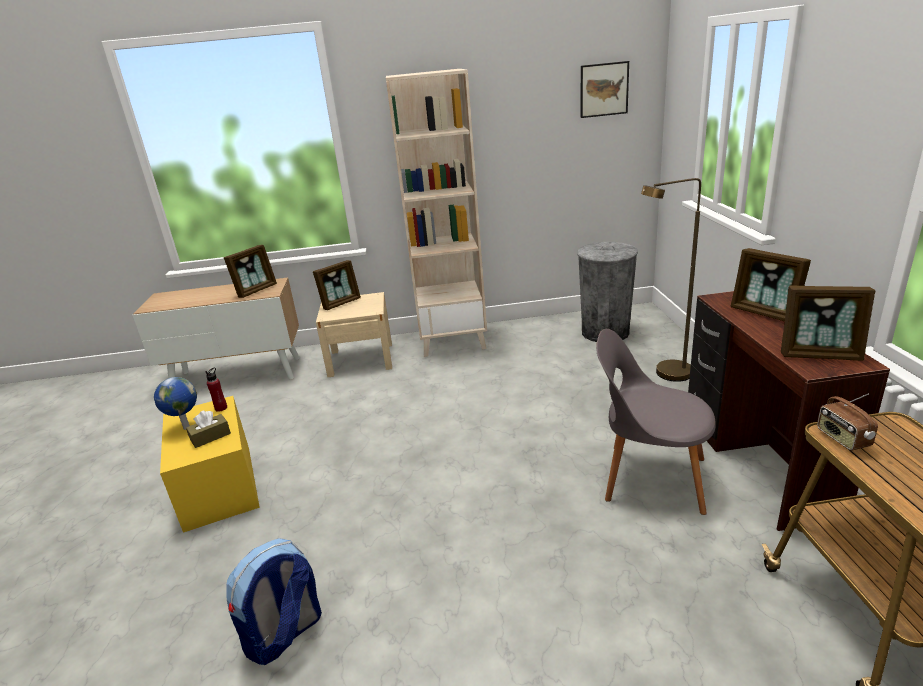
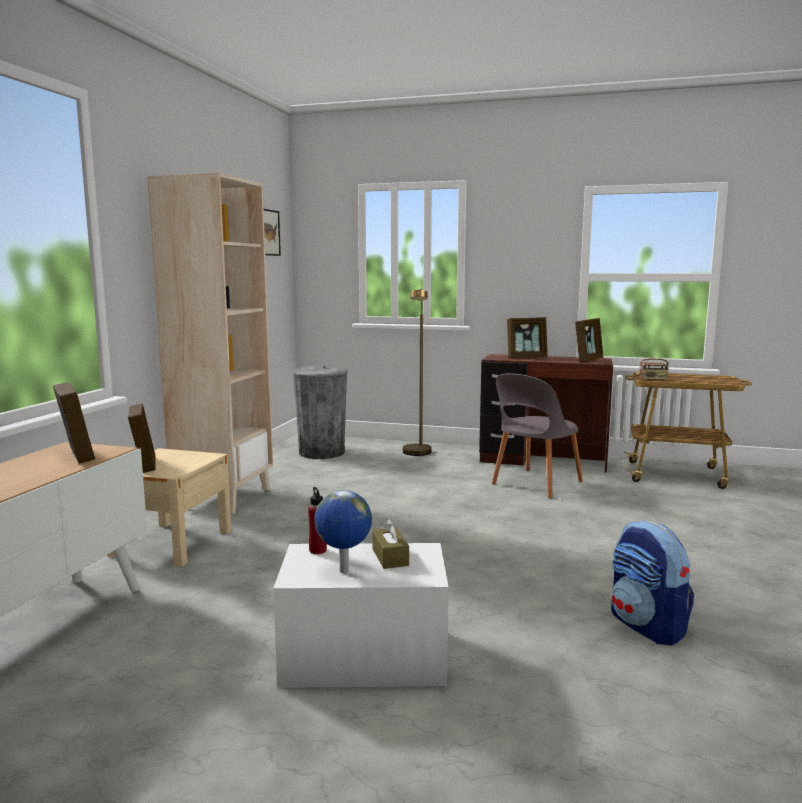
camera: 70 degrees left, 15 degrees down
yellow storage box [160,396,260,533] -> white storage box [273,543,449,688]

